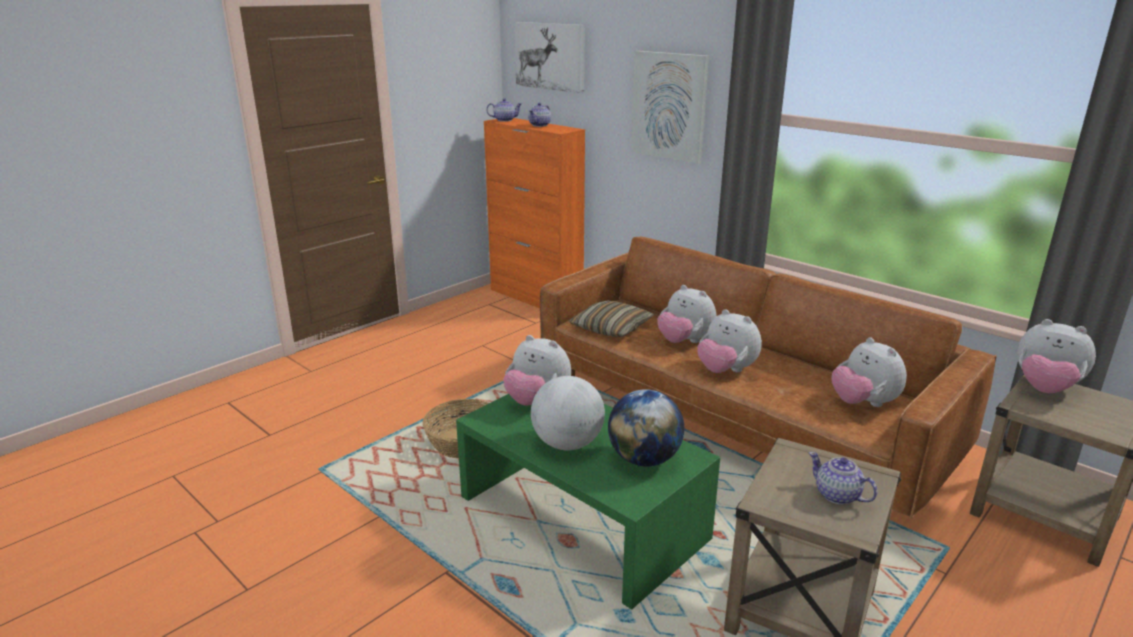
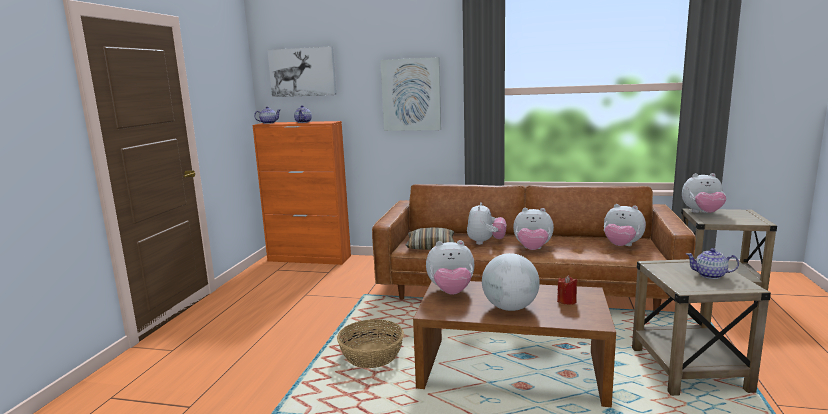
camera: 30 degrees left, 10 degrees down
green coffee table [456,394,720,610] -> brown coffee table [413,281,616,407]
globe [608,389,684,467] -> red candle [557,275,577,305]
plush toy [658,285,716,343] -> plush toy turned 90 degrees counterclockwise [467,202,506,245]

